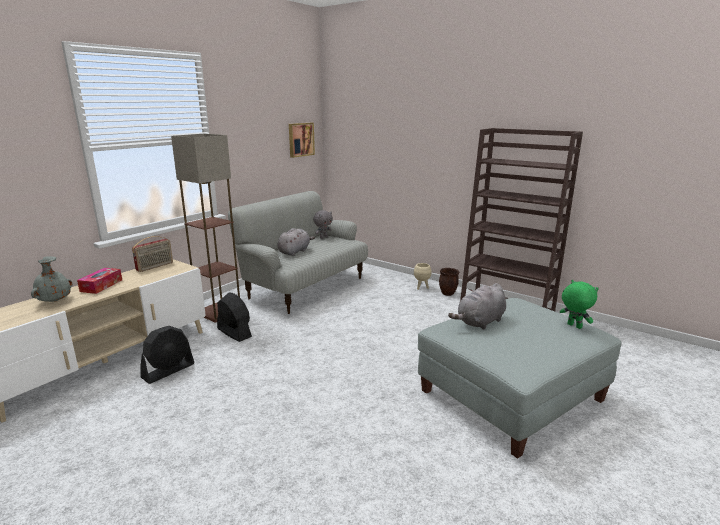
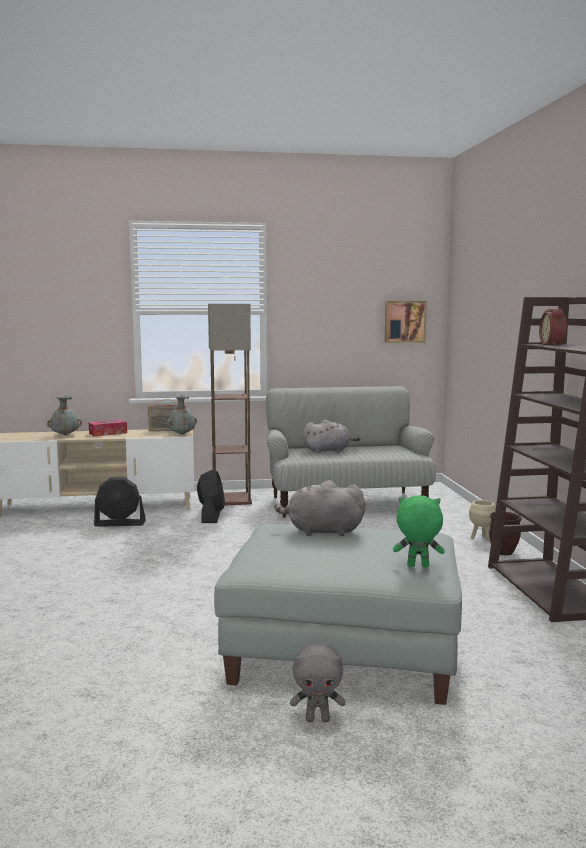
camera: 45 degrees right, 10 degrees down
grey plush toy [313,210,333,239] -> grey plush toy moved to [290,642,346,722]
green plush toy [560,280,599,329] -> green plush toy turned 90 degrees counterclockwise [393,495,445,567]
none -> grey vase [167,395,197,435]
none -> alarm clock [539,308,567,346]

